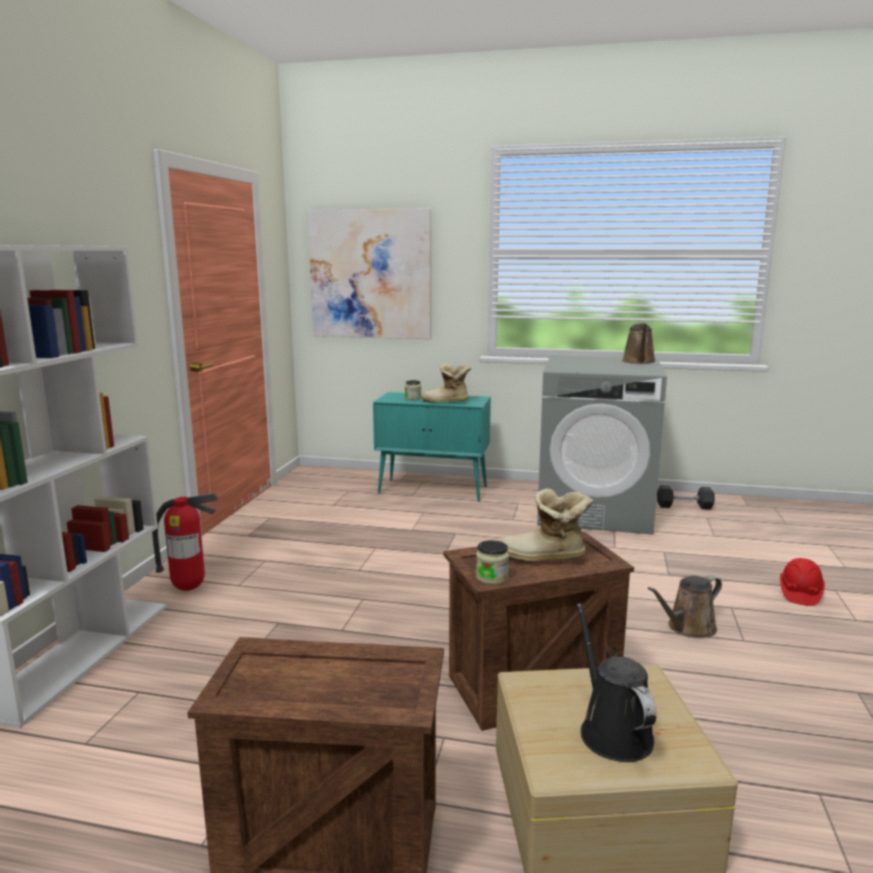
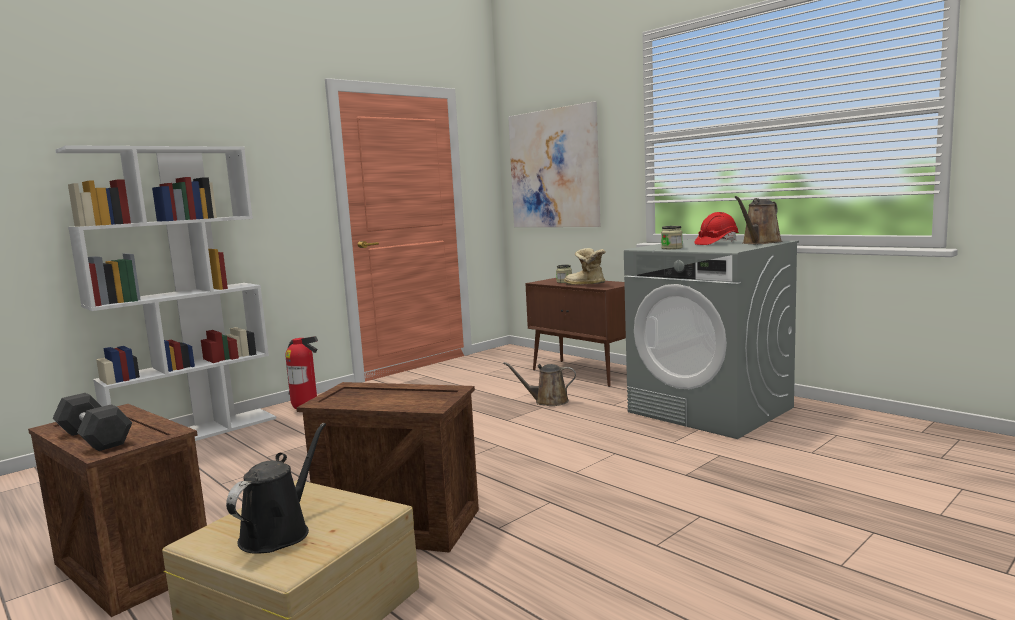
camera: 35 degrees right, 5 degrees down
turquoise cabinet [373,392,491,501] -> brown cabinet [525,278,626,387]
jar [476,540,509,585] -> jar moved to [661,226,683,249]
boot [500,488,593,562] -> none
brown watering can [648,575,722,638] -> brown watering can moved to [503,362,576,406]
black dumbbell [657,485,715,510] -> black dumbbell moved to [52,393,133,451]
red hard hat [780,558,825,606] -> red hard hat moved to [694,212,739,245]

